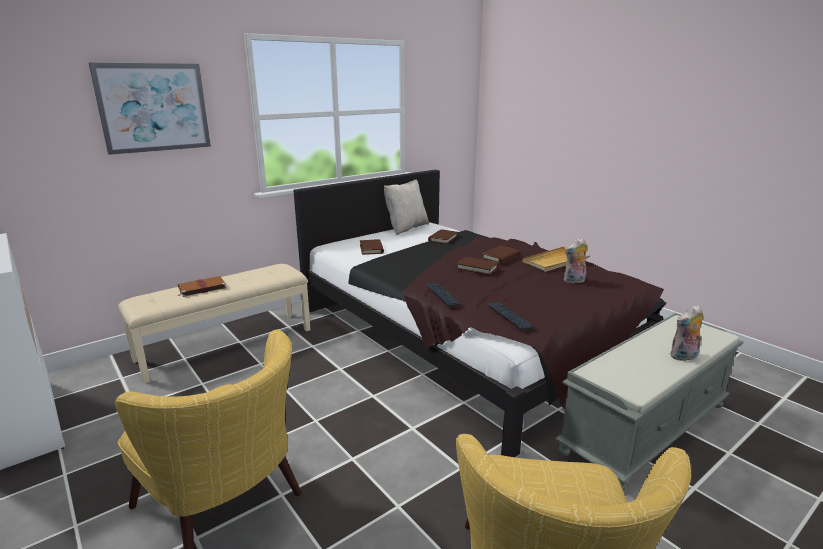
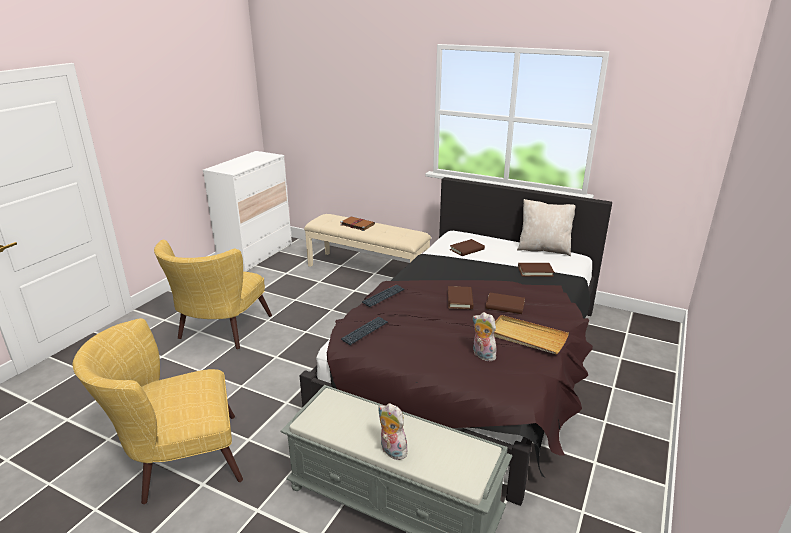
camera: 65 degrees right, 5 degrees up
picture [89,63,211,155] -> none

